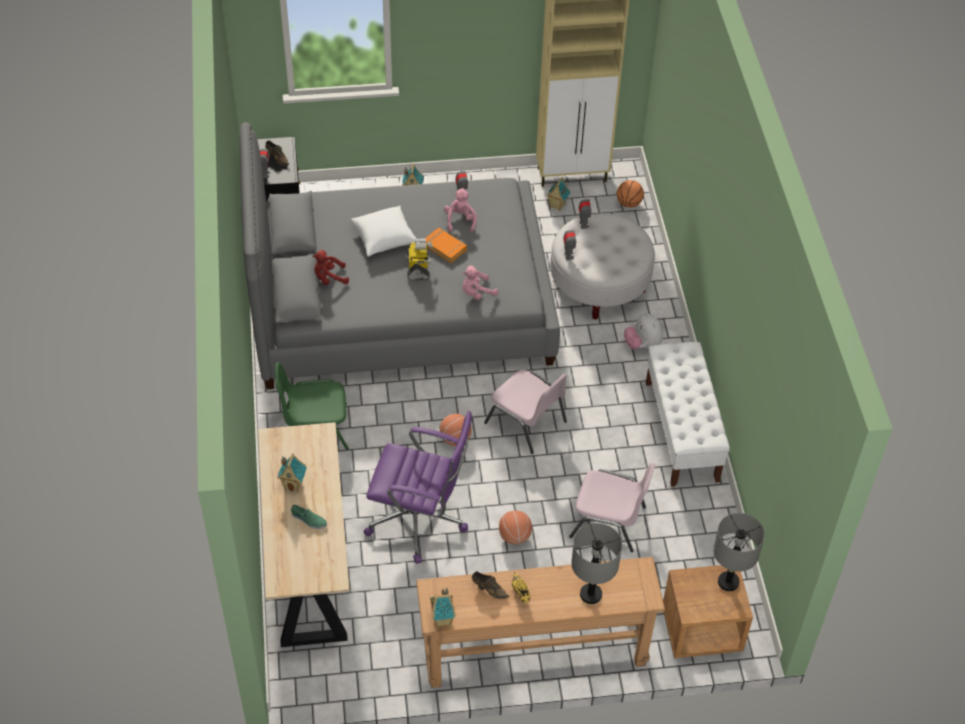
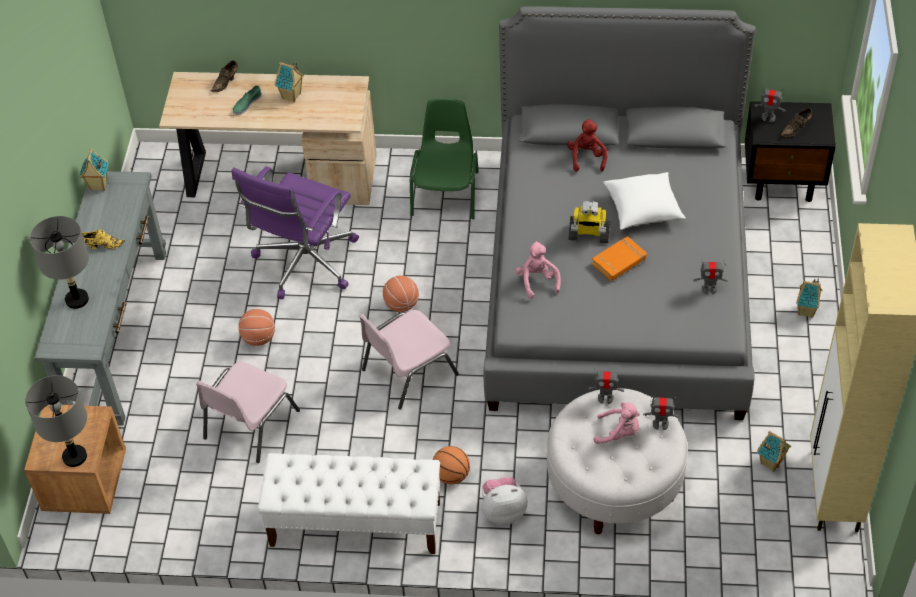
camera: 105 degrees right, 0 degrees up
brown console table [416,557,665,688] -> grey console table [35,171,166,426]
pink plush toy [444,188,477,232] -> pink plush toy moved to [594,402,640,444]
brown shoe [472,571,510,599] -> brown shoe moved to [211,60,238,92]
basketball [617,180,644,208] -> basketball moved to [432,446,470,485]

